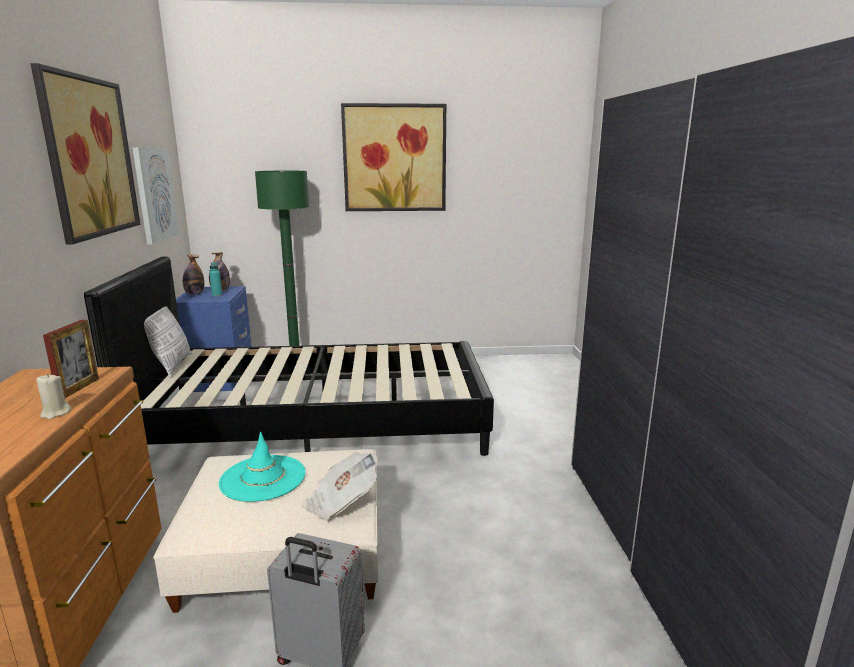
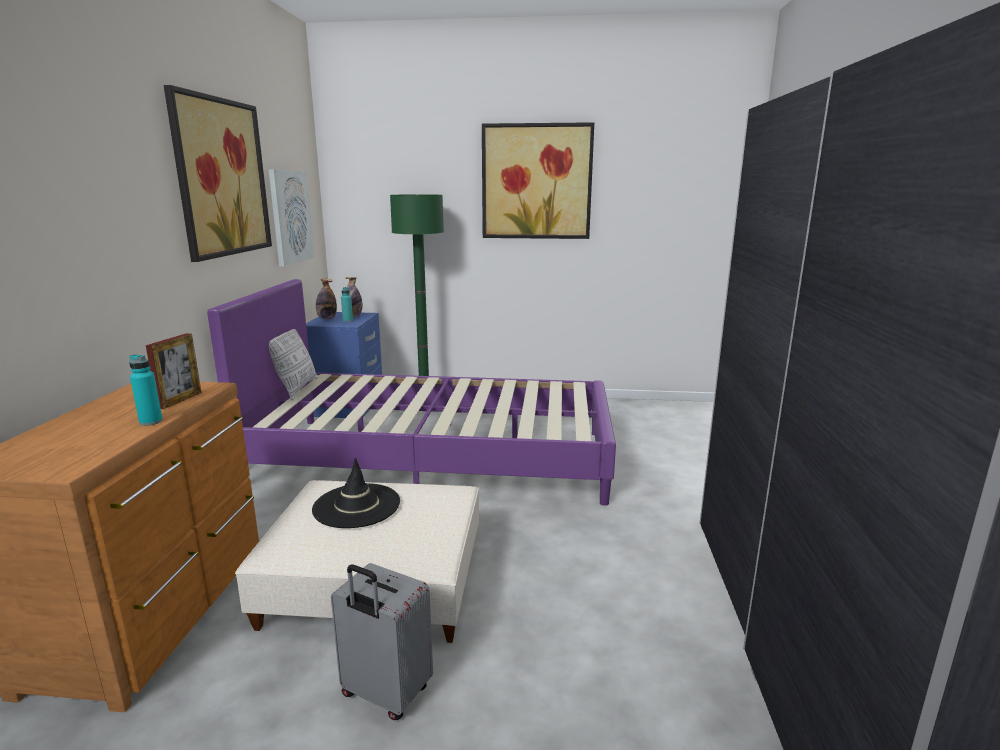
camera: 10 degrees right, 0 degrees up
beige candle [36,374,71,419] -> turquoise bottle [129,355,163,426]
black bed [84,256,494,456] -> purple bed [207,279,616,506]
turquoise hat [219,432,305,502] -> black hat [312,457,400,528]
newspaper [302,452,378,521] -> none

